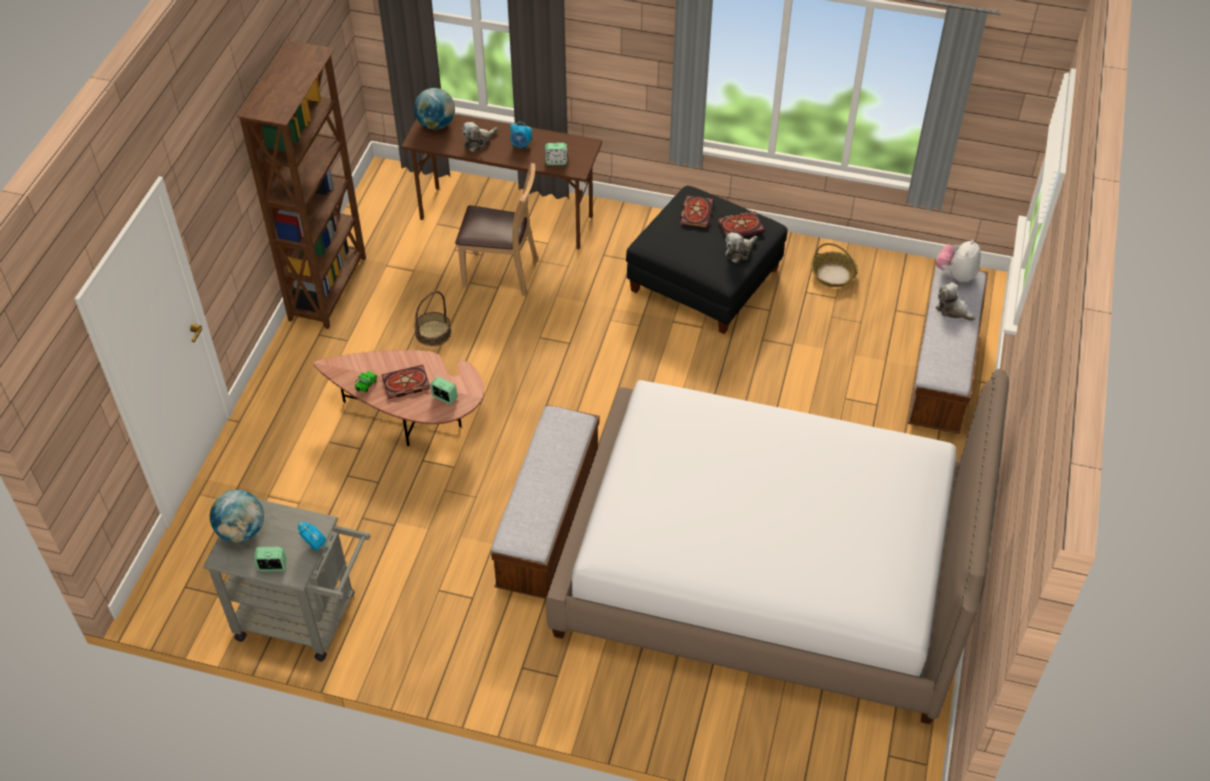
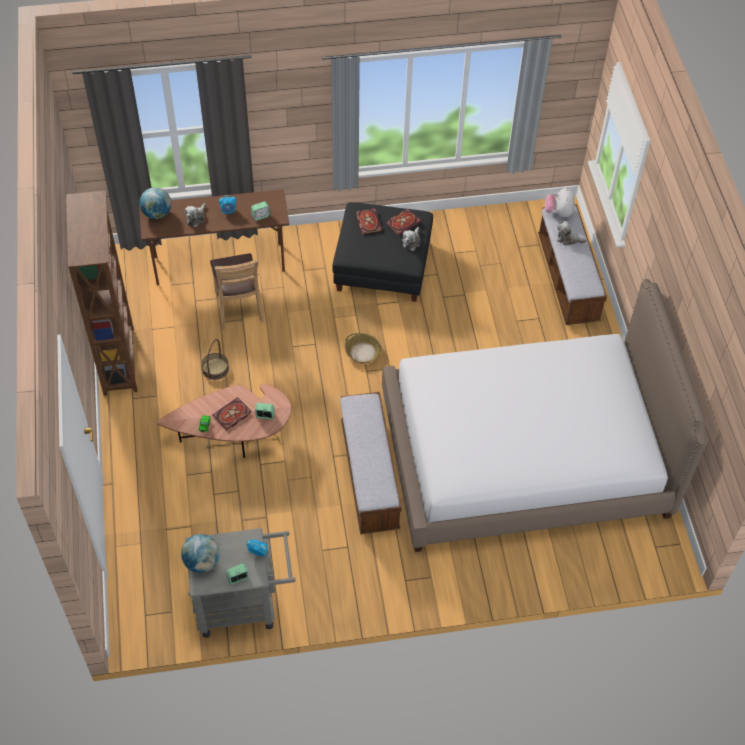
camera: 25 degrees left, 5 degrees up
brown chair [455,163,538,296] -> brown chair turned 90 degrees clockwise [210,253,265,330]
basket [811,243,858,287] -> basket moved to [345,333,381,364]

